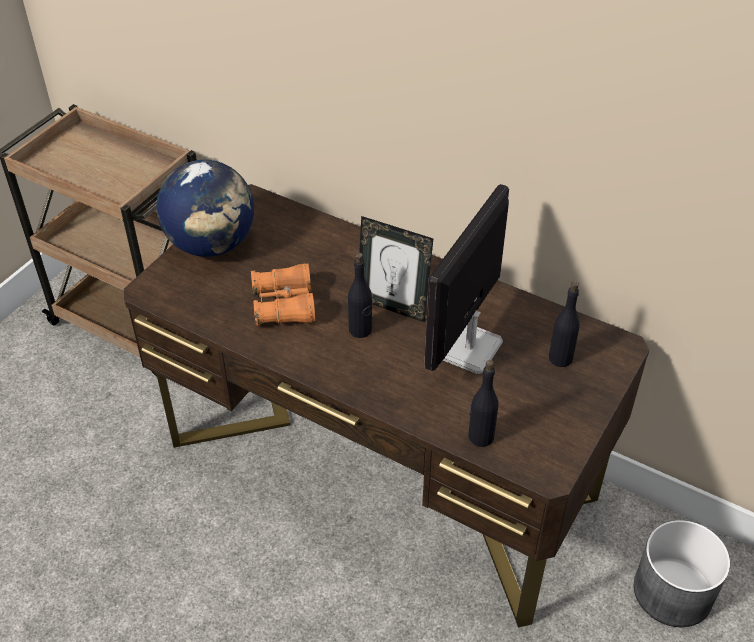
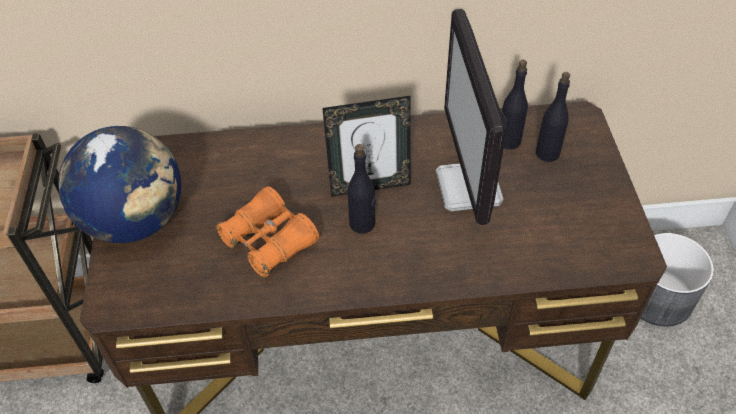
camera: 35 degrees left, 5 degrees up
black bottle [468,360,498,447] -> black bottle moved to [501,60,528,150]

